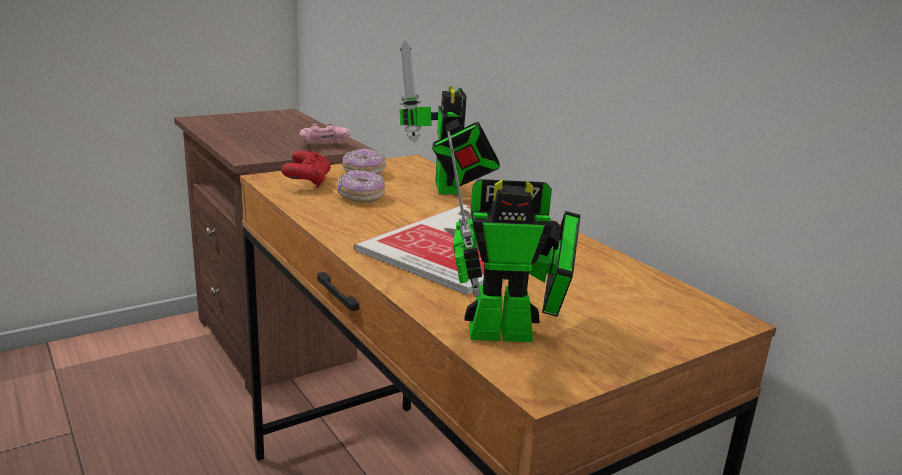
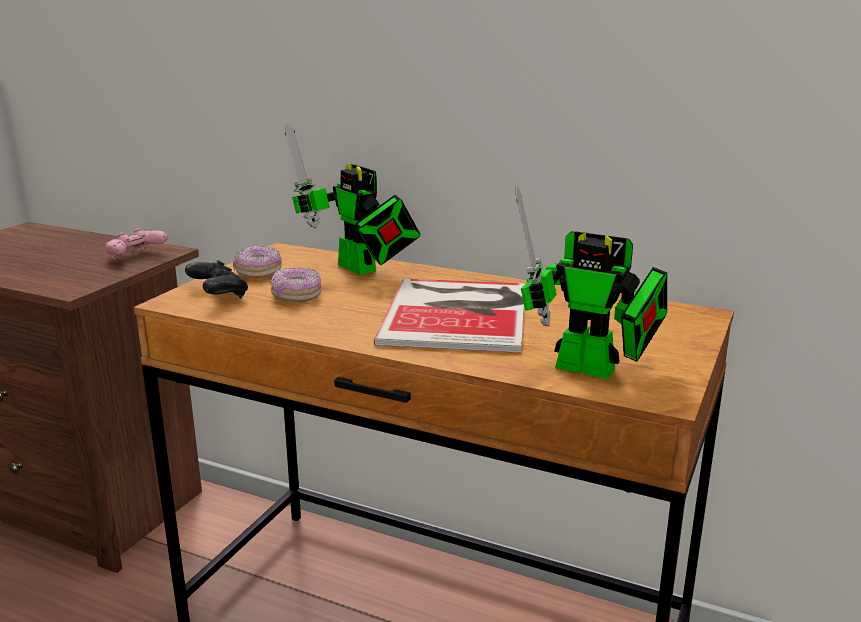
camera: 30 degrees left, 0 degrees up
red game controller [281,150,331,188] -> black game controller [185,260,248,298]
toy robot [447,131,581,342] -> toy robot turned 60 degrees clockwise [515,186,667,379]

